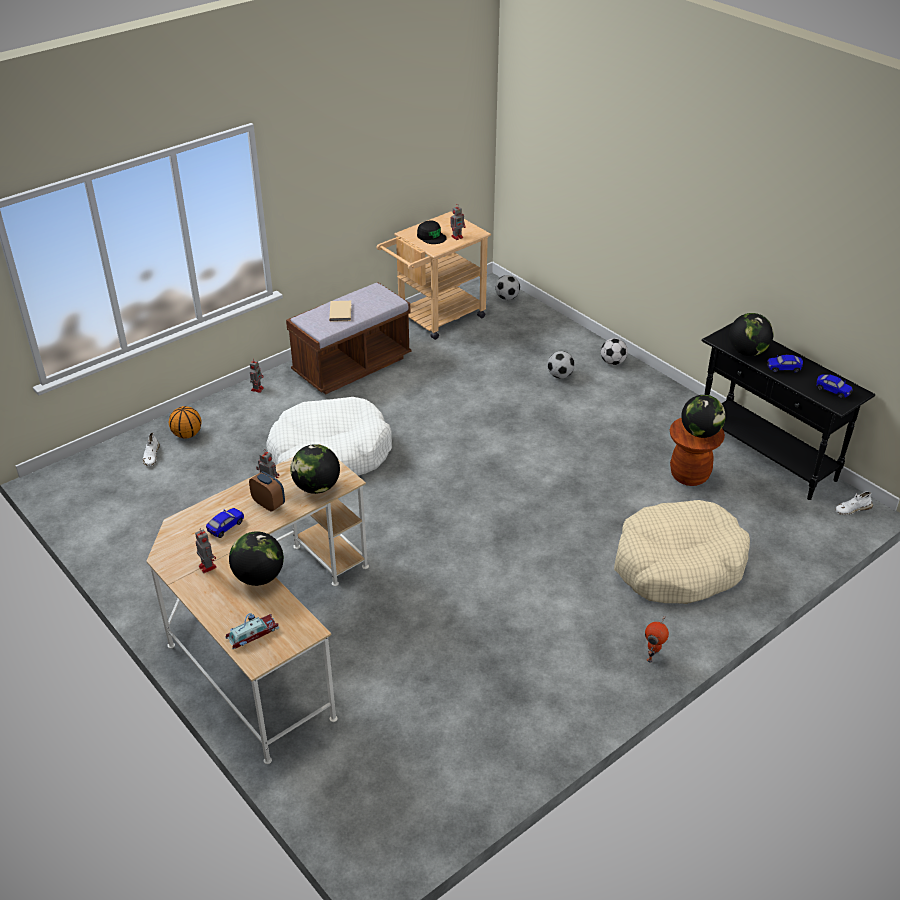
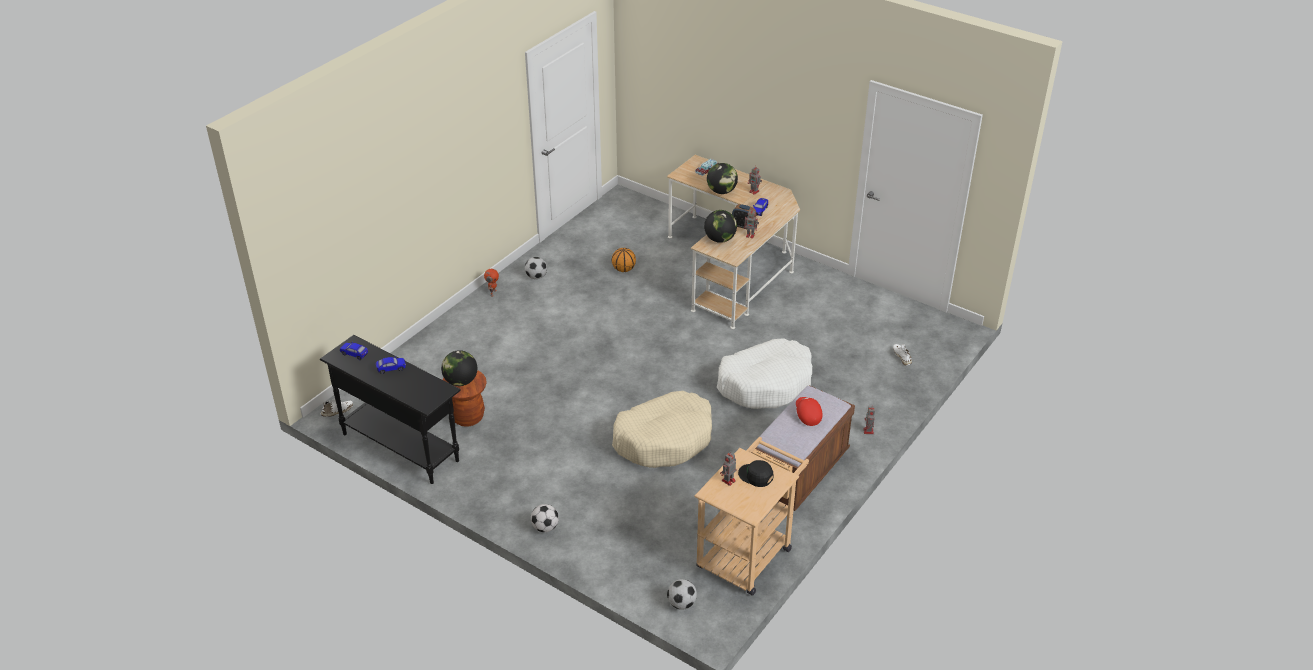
camera: 165 degrees right, 0 degrees up
basketball [169,406,201,438] -> basketball moved to [612,248,636,272]
beige book [329,301,351,322] -> red cap [796,397,823,426]
football [547,351,575,379] -> football moved to [525,257,547,279]
beige dog bed [614,500,750,604] -> beige dog bed moved to [612,391,712,468]
globe [729,313,774,356] -> none

